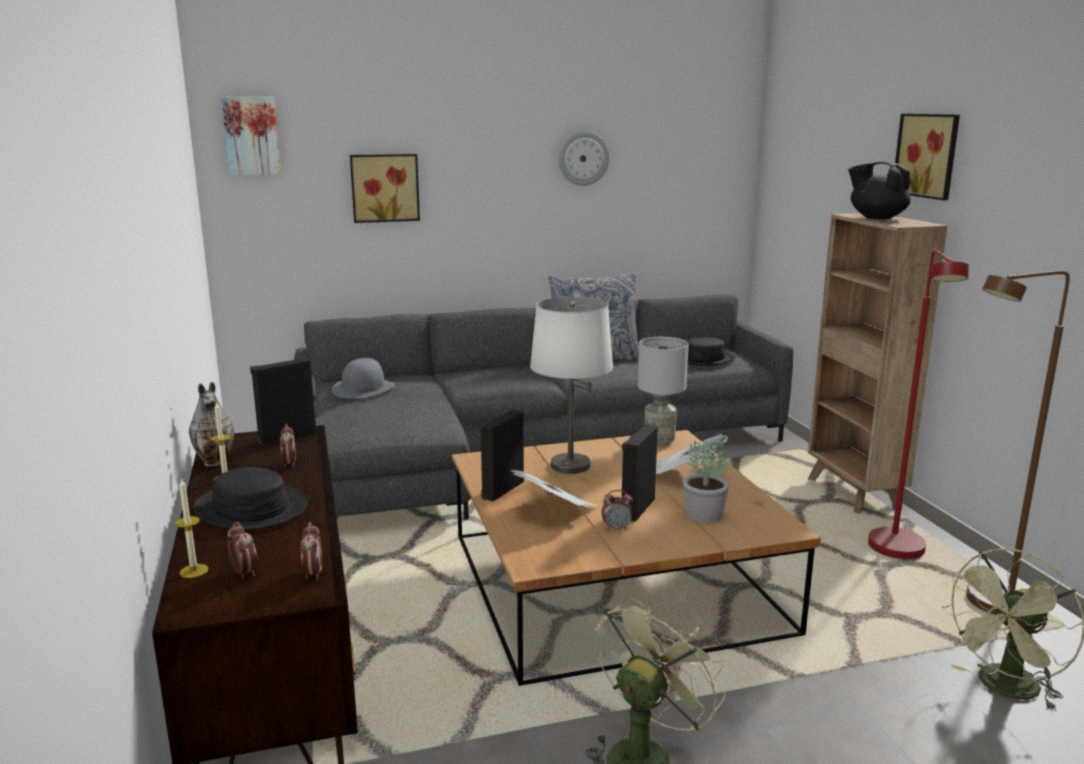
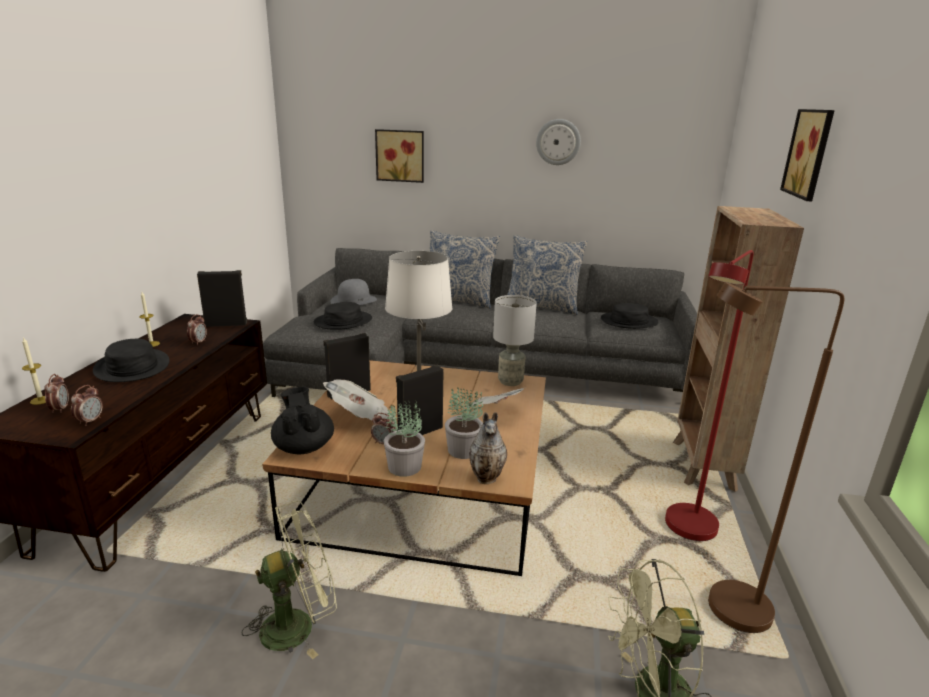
camera: 25 degrees right, 5 degrees up
vase [189,382,234,467] -> vase moved to [469,412,507,484]
picture [221,97,281,176] -> none
black teapot [848,161,911,219] -> black teapot moved to [271,387,334,455]
none -> black hat [314,302,372,330]
none -> potted plant [384,401,425,477]
none -> pillow [430,230,500,308]

